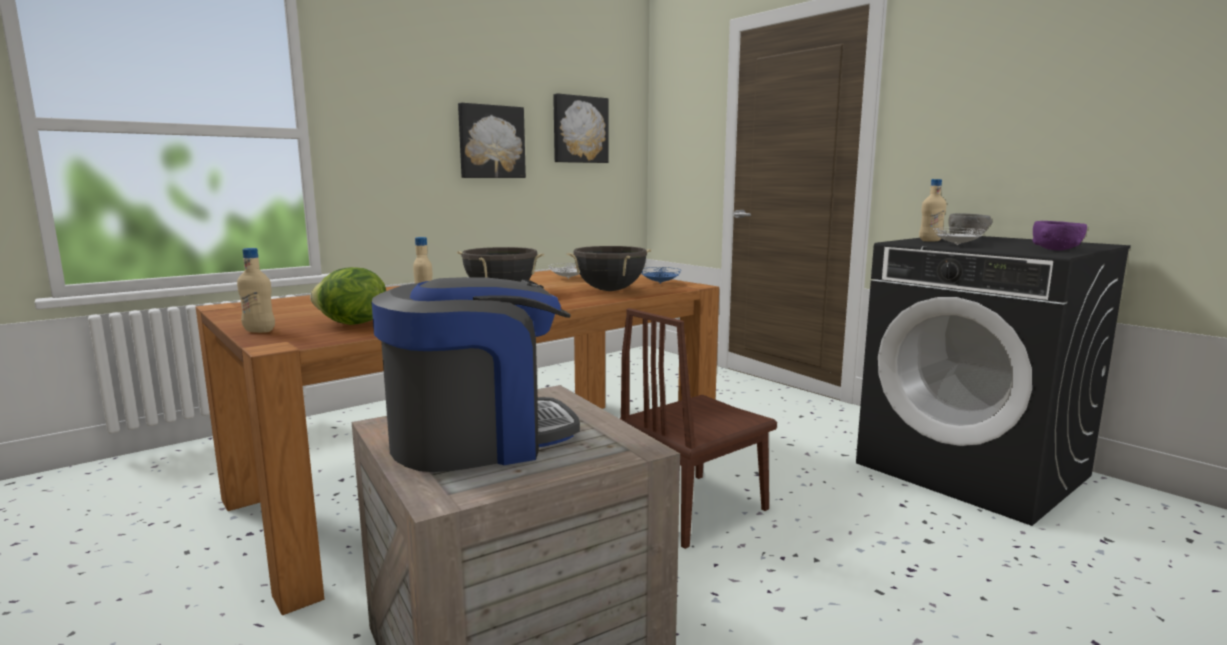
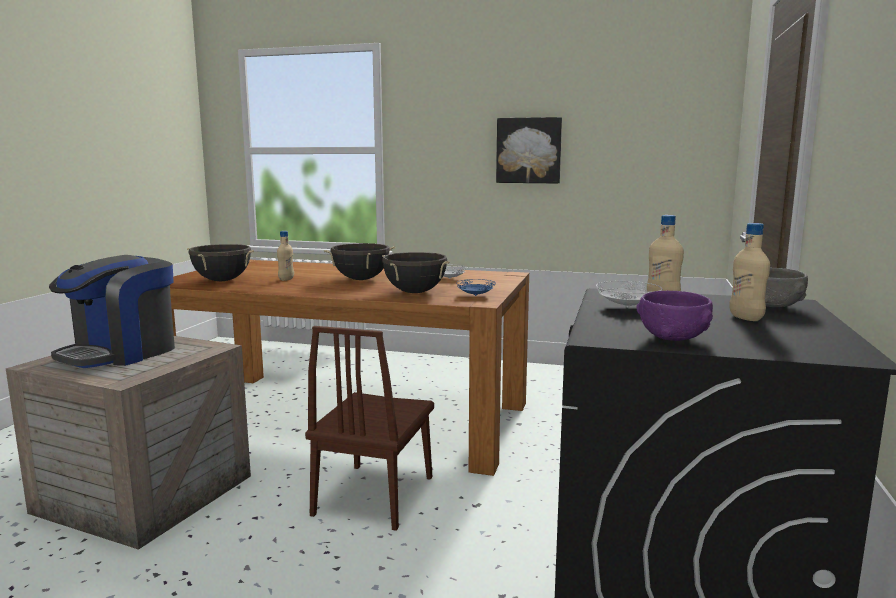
camera: 55 degrees right, 0 degrees up
beige bottle [237,248,275,333] -> beige bottle moved to [729,223,770,321]
lettuce [310,267,386,325] -> black cooking pot [187,244,254,281]
coffee machine [371,277,580,472] -> coffee machine turned 90 degrees clockwise [49,255,175,368]
picture [553,93,609,163] -> none
brown chair [620,308,777,549] -> brown chair turned 90 degrees counterclockwise [305,326,434,531]

